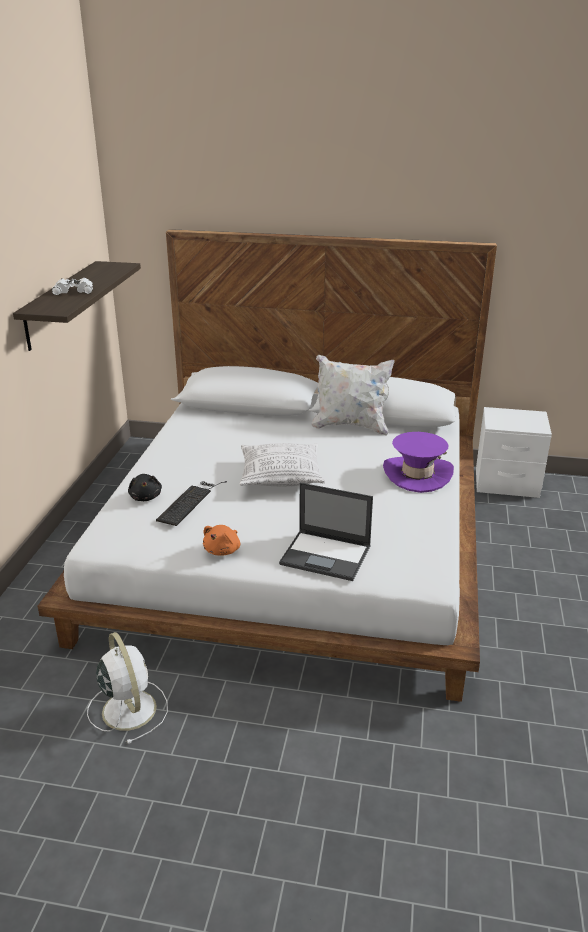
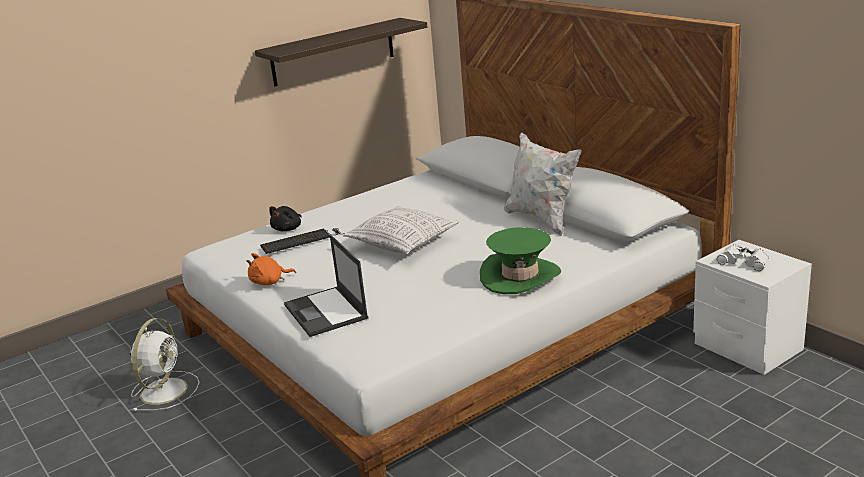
camera: 45 degrees right, 5 degrees down
white binoculars [52,277,93,295] -> white binoculars moved to [717,244,769,271]
purple hat [383,432,454,493] -> green hat [480,227,561,294]

